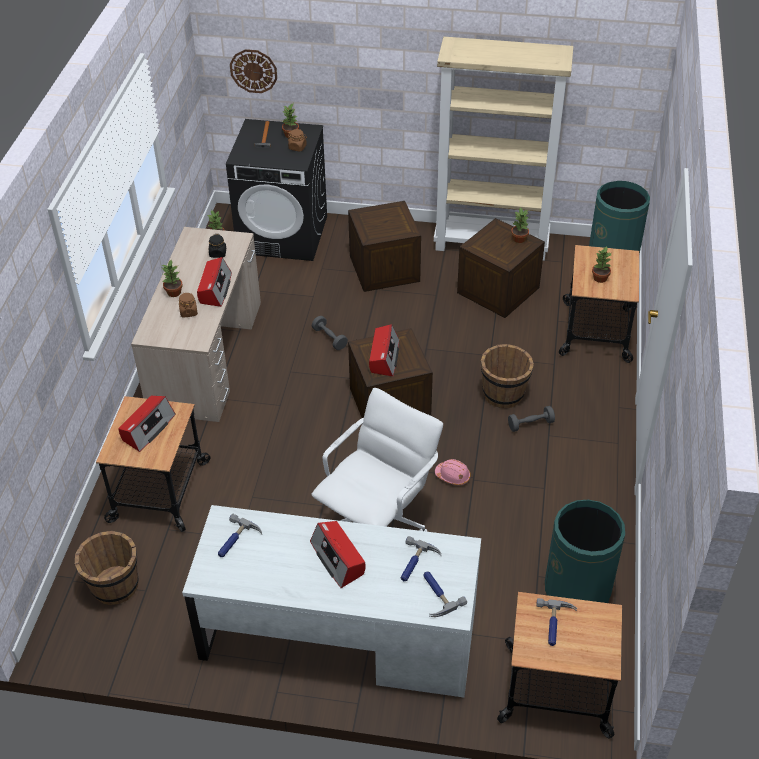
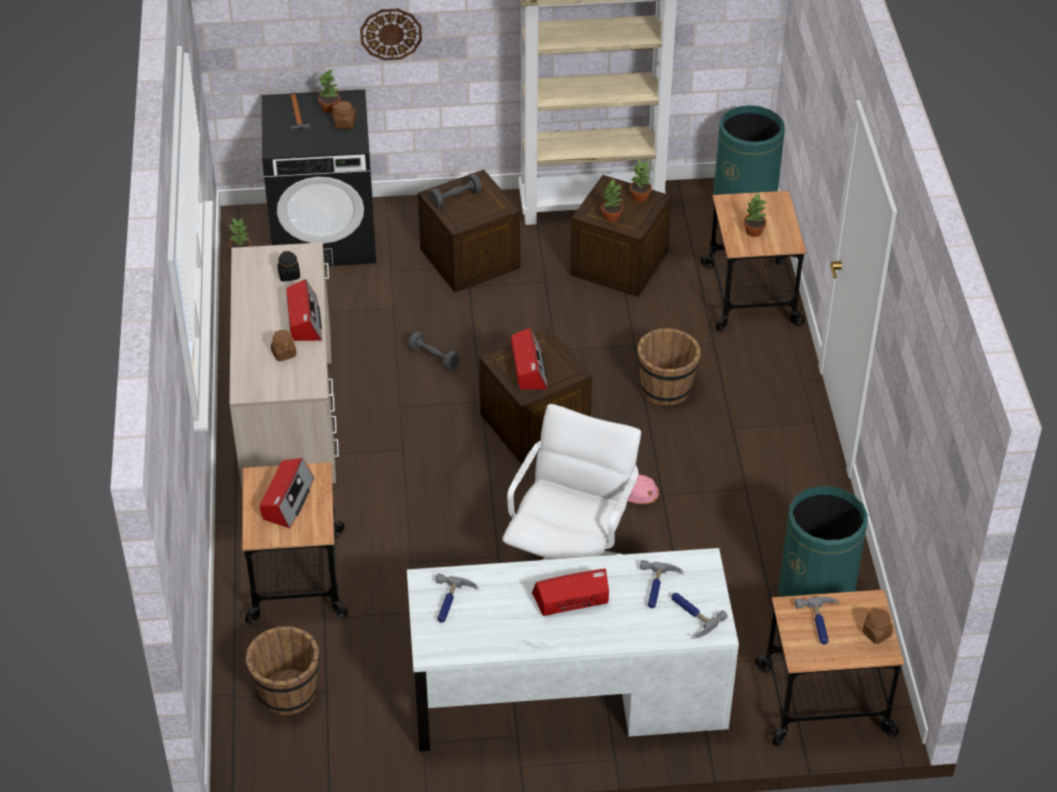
camera: 15 degrees left, 0 degrees up
potted plant [161,259,183,297] -> potted plant moved to [601,180,623,222]
wall clock [230,49,277,93] -> wall clock moved to [360,9,422,61]
radio [310,521,366,588] -> radio turned 120 degrees clockwise [532,568,609,616]
grey dumbbell [508,406,555,432] -> grey dumbbell moved to [429,174,482,208]
none -> brown jar [862,608,893,644]

